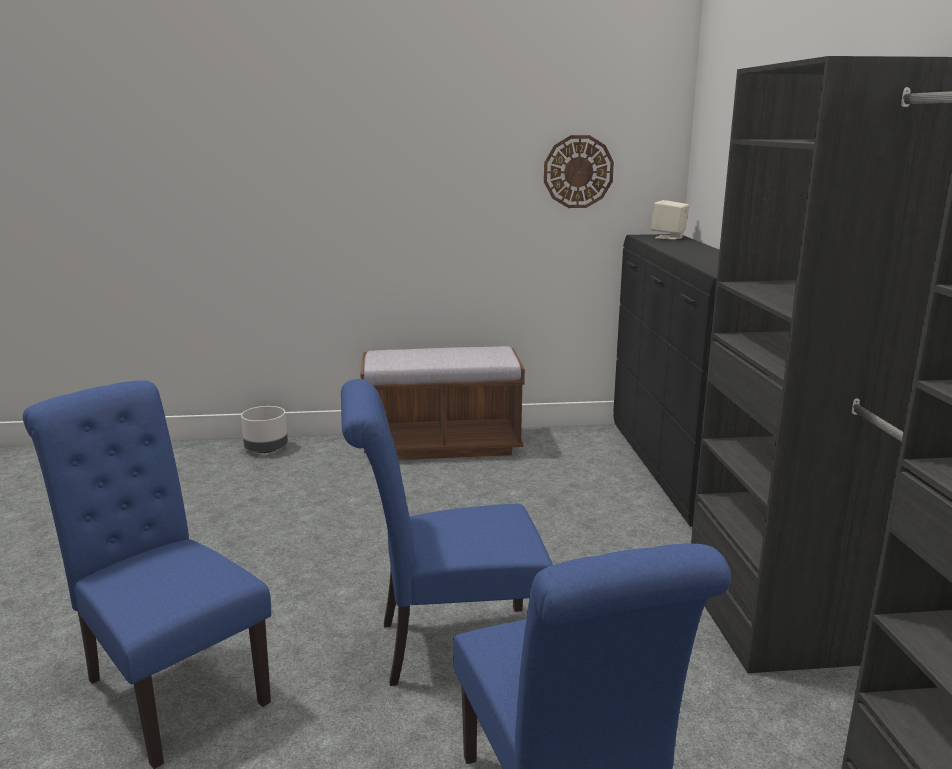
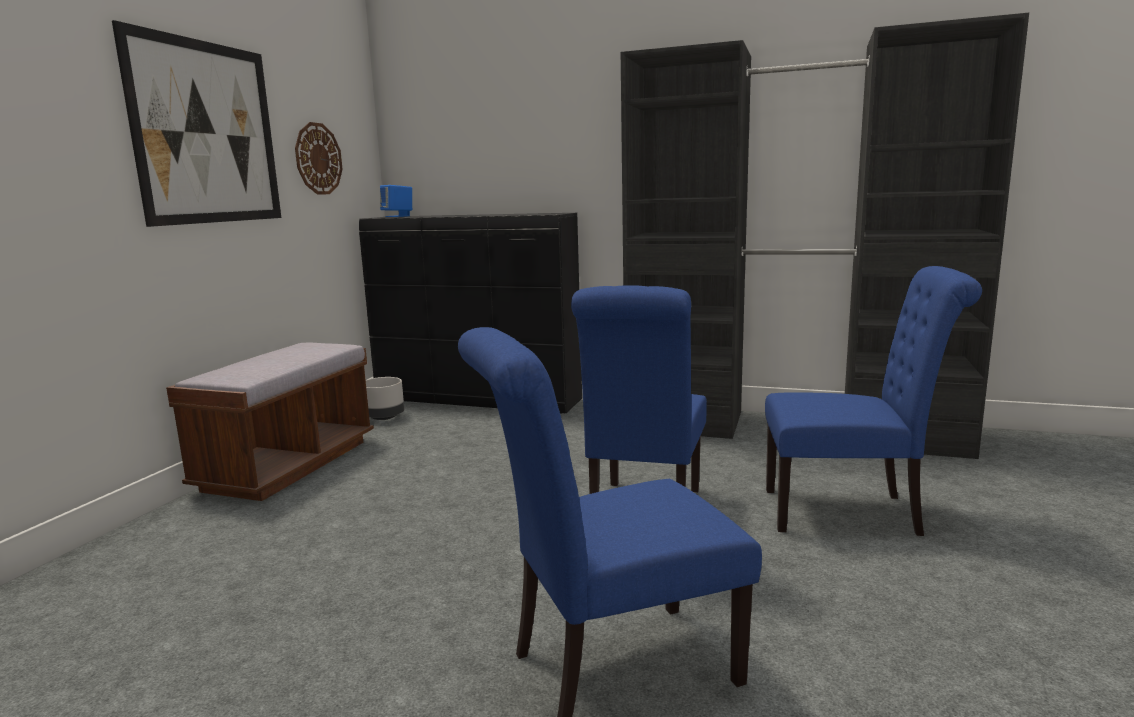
camera: 65 degrees left, 5 degrees down
grey planter [241,406,288,453] -> grey planter moved to [366,377,404,420]
beige speaker [651,200,689,240] -> blue speaker [380,185,412,217]
none -> picture [112,20,281,227]

